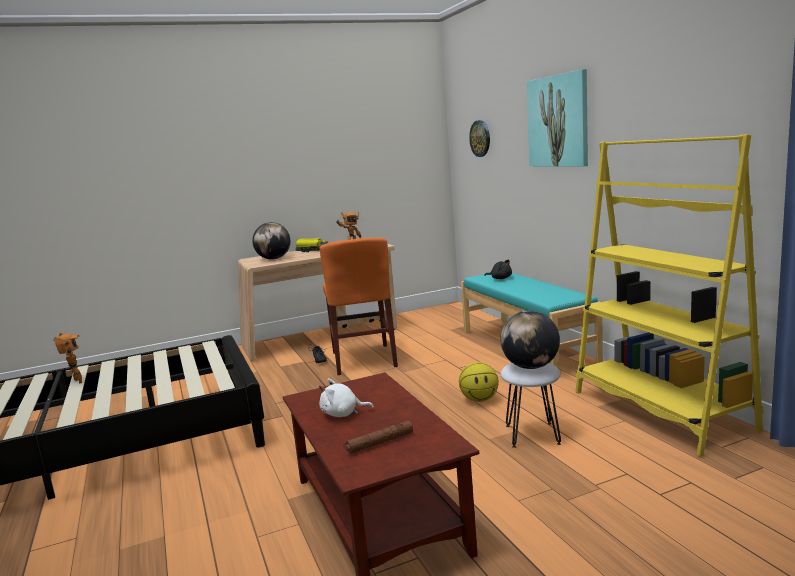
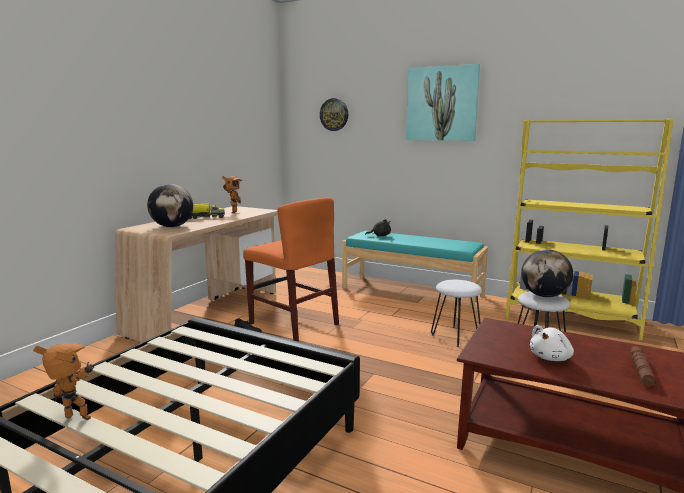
camera: 40 degrees left, 0 degrees up
basketball [459,362,499,402] -> white stool [431,280,482,347]

